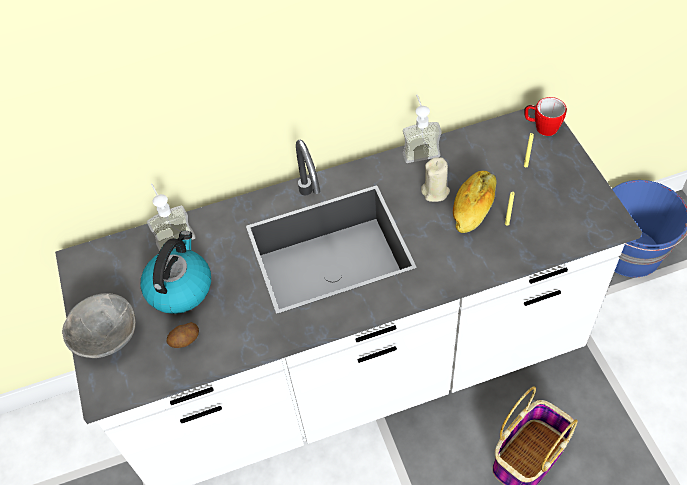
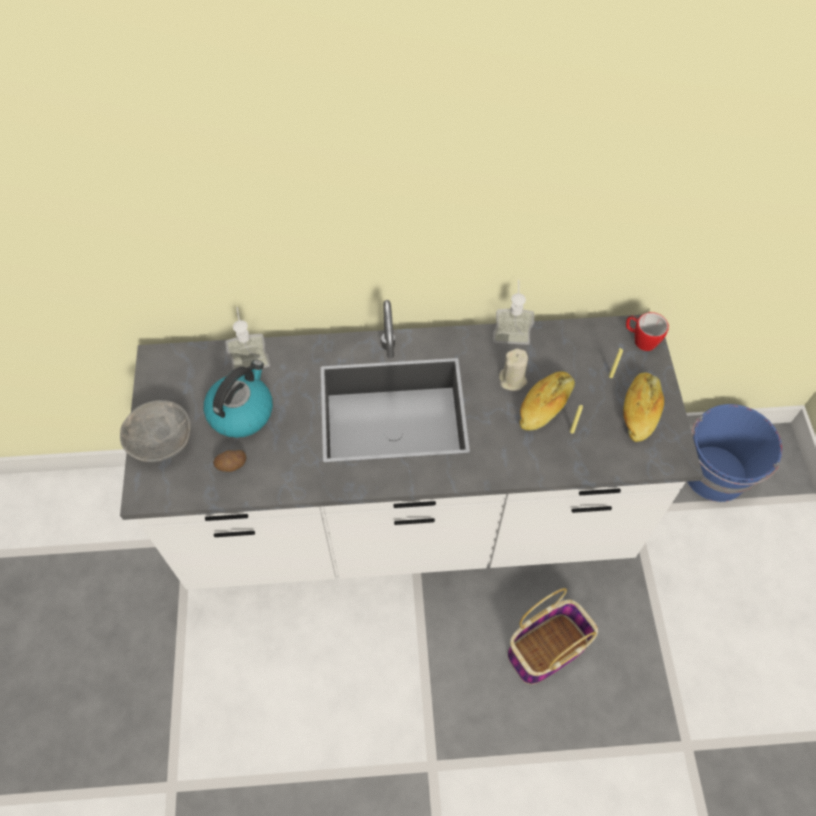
camera: 10 degrees right, 5 degrees up
none -> bread [623,372,664,442]

